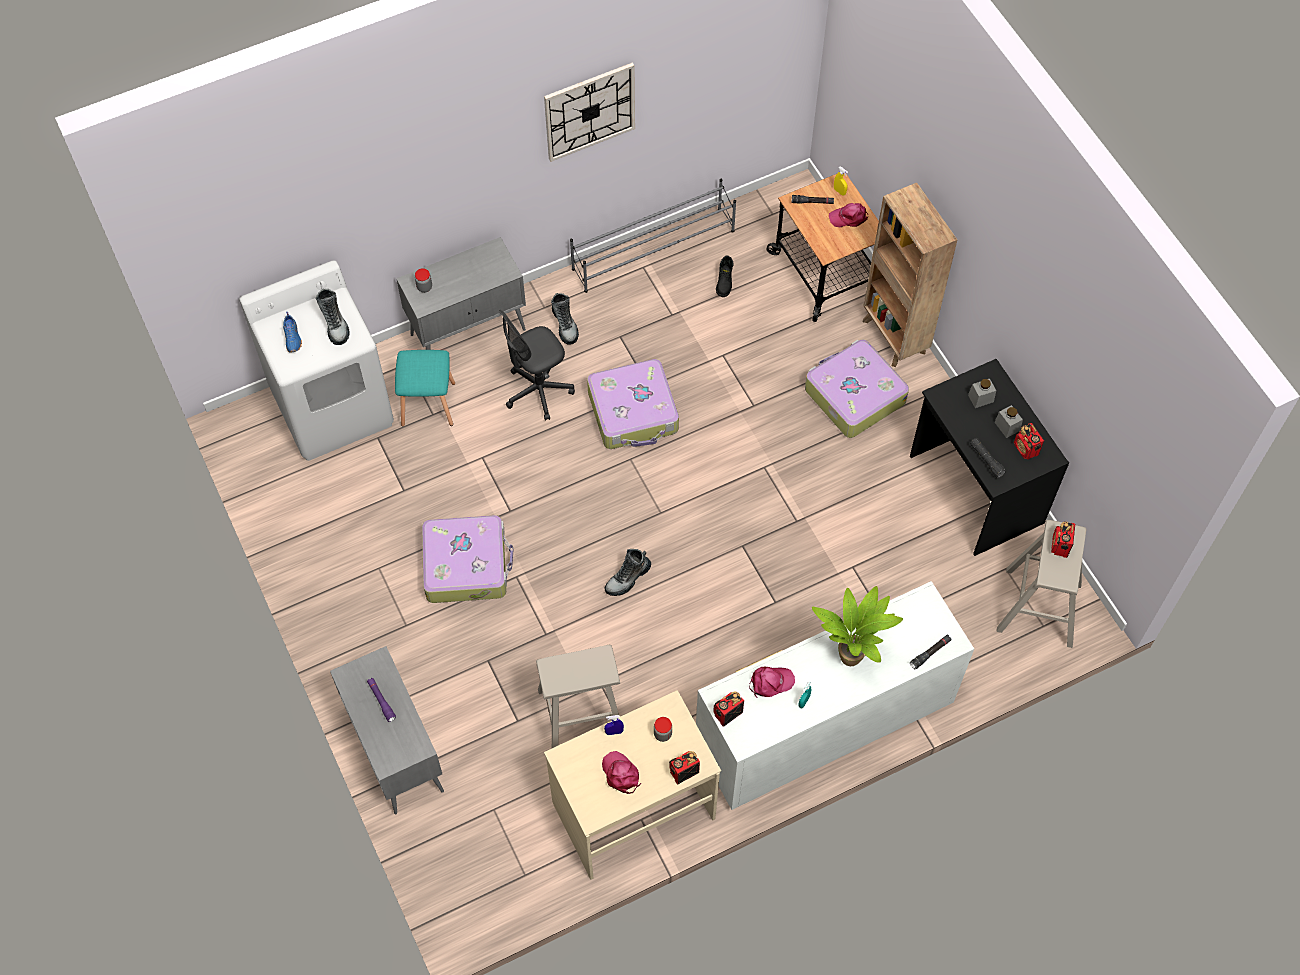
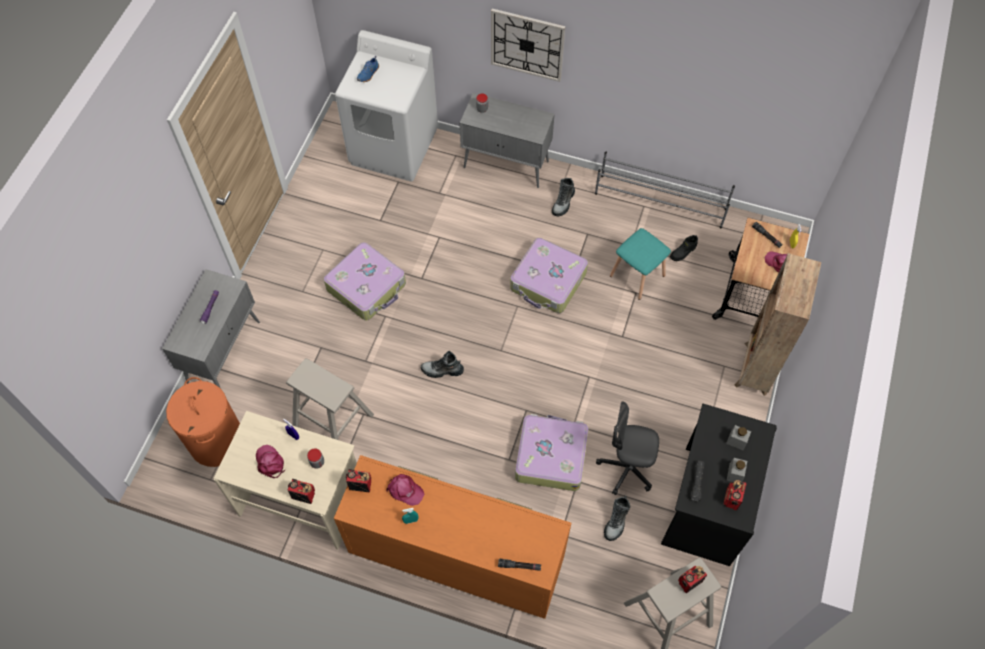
camera: 45 degrees right, 0 degrees up
boot [316,289,350,345] -> boot moved to [604,495,630,541]
turquoise stool [395,350,455,427] -> turquoise stool moved to [610,228,671,300]
grey office chair [499,310,575,421] -> grey office chair moved to [596,401,659,495]
wall clock [544,62,635,162] -> wall clock moved to [491,8,565,82]
pink cap [602,751,641,794] -> pink cap turned 45 degrees counterclockwise [256,445,285,478]
white dresser [696,581,974,810] -> orange dresser [334,455,571,619]
suitcase [805,340,909,438] -> suitcase moved to [515,414,589,491]
potted plant [812,586,903,666] -> none
none -> orange laundry basket [166,377,240,467]

